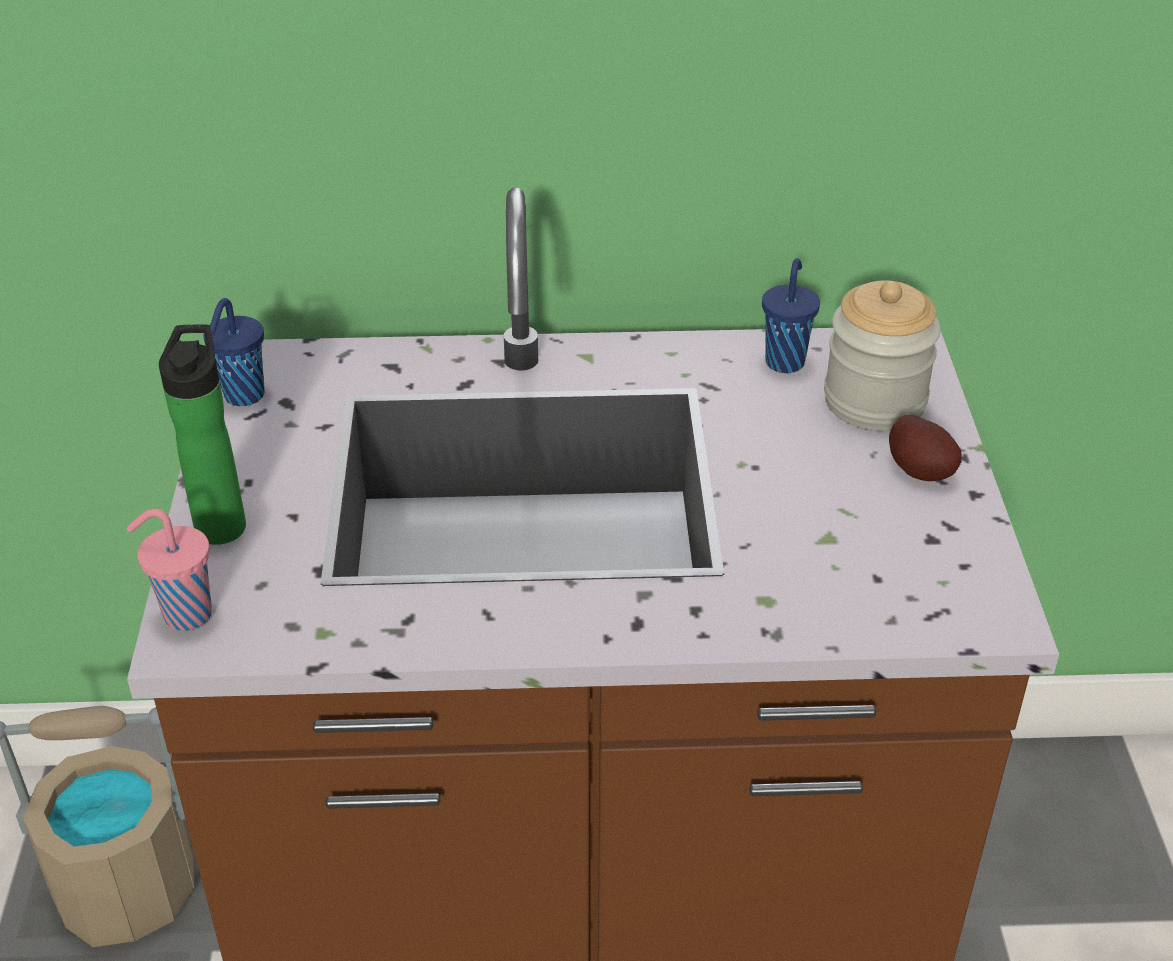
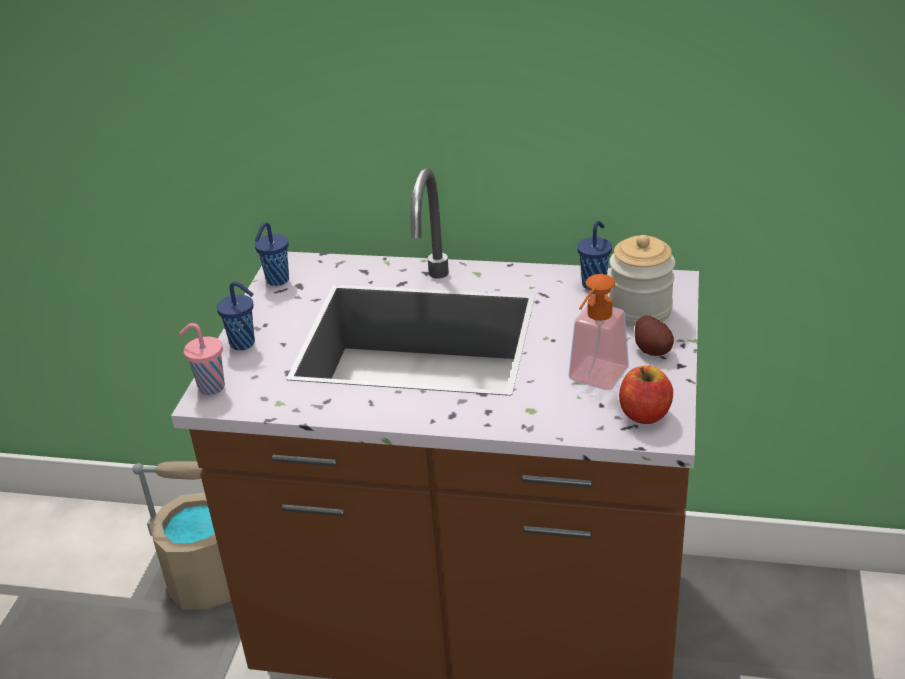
camera: 15 degrees right, 5 degrees down
bottle [159,324,246,545] -> blue cup [216,282,255,350]
none -> soap dispenser [569,274,629,390]
none -> apple [619,366,673,424]

